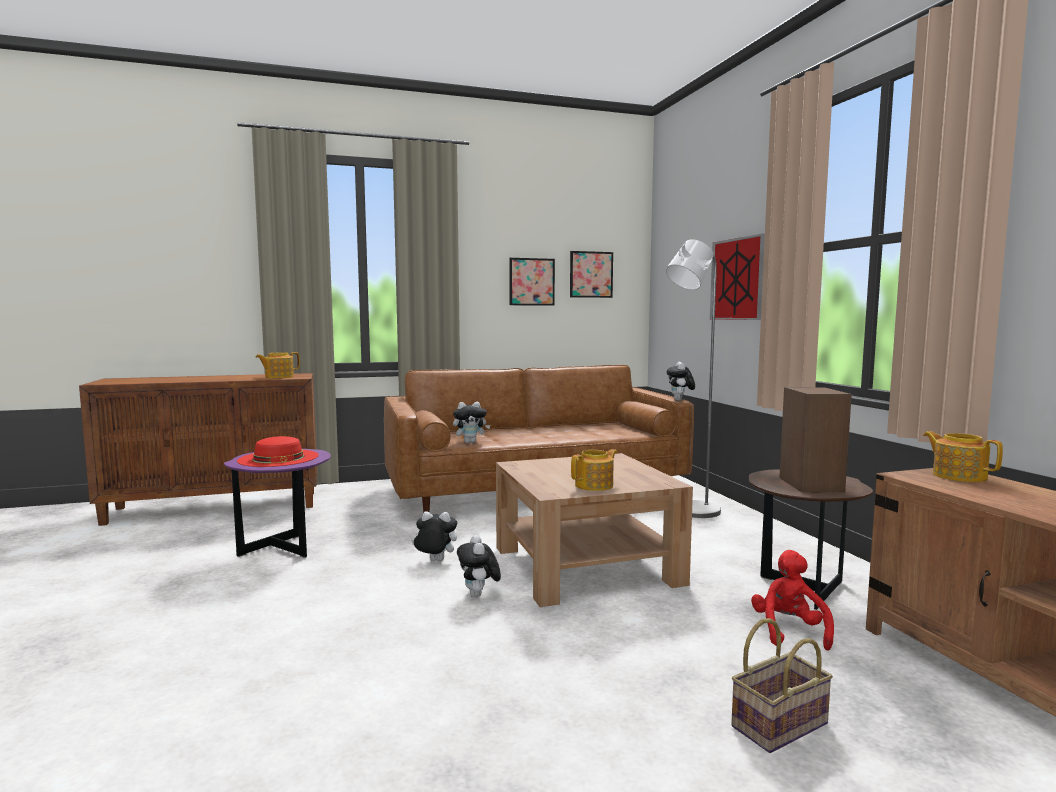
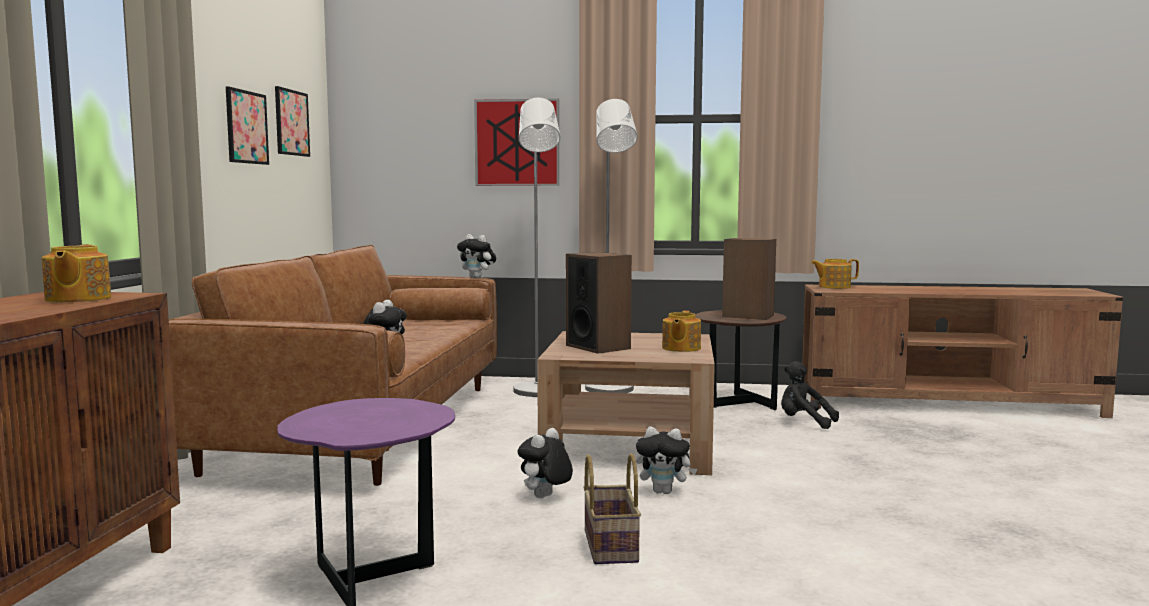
camera: 65 degrees left, 0 degrees up
red hat [237,436,319,467] -> none
teapot [571,449,618,491] -> teapot turned 150 degrees counterclockwise [662,311,701,352]
basket [731,618,833,753] -> basket moved to [583,453,641,564]
red plush toy [751,550,834,651] -> black plush toy [781,361,839,429]
none -> speaker [566,252,632,354]
none -> grey floor lamp [585,99,638,393]

